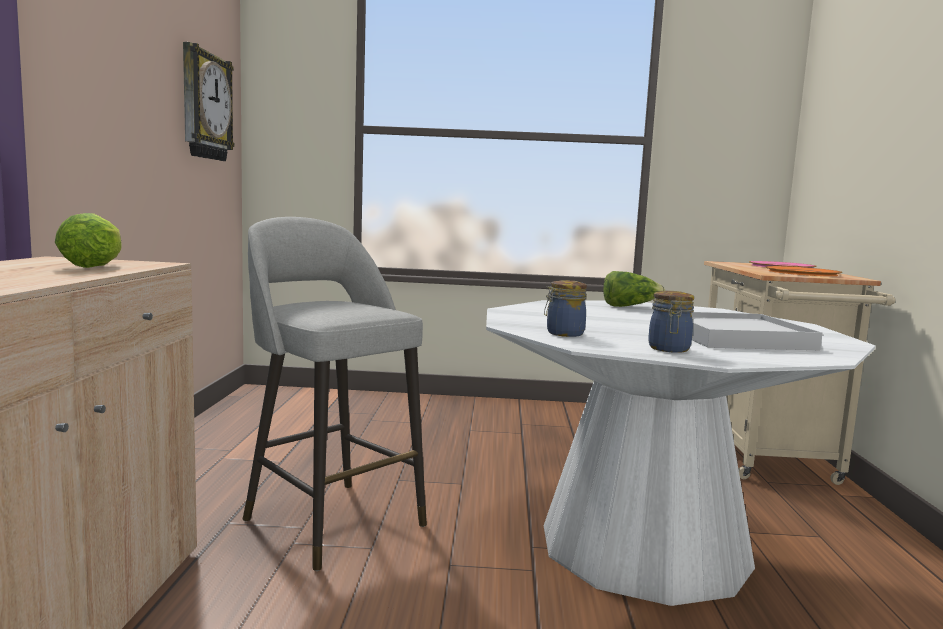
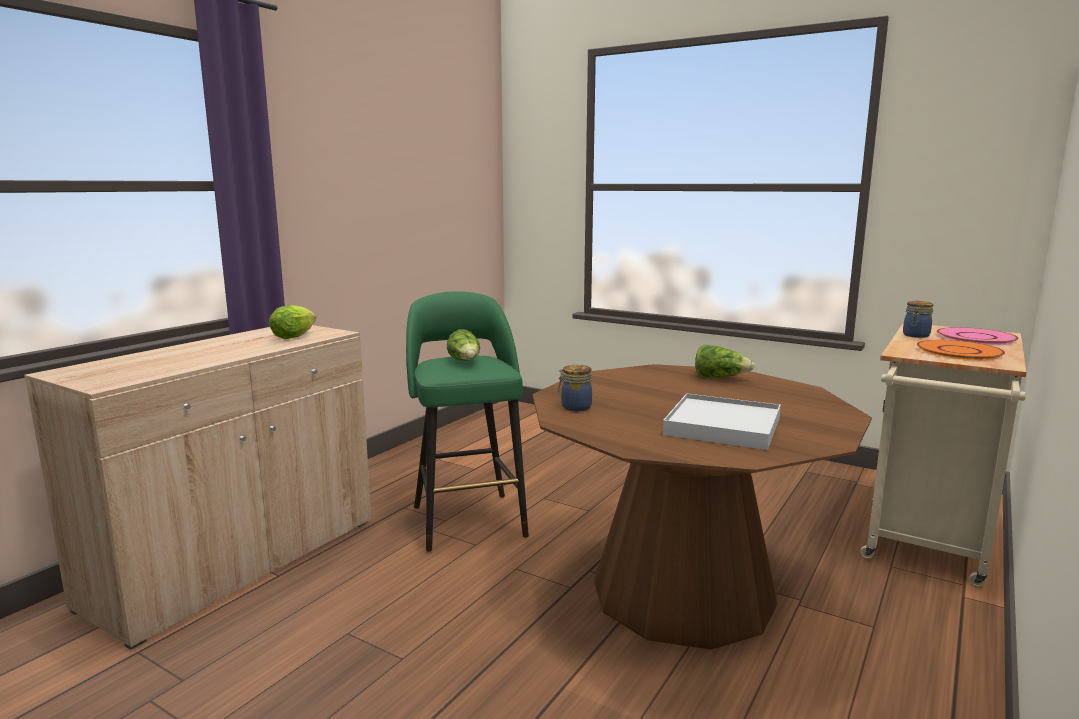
camera: 30 degrees right, 5 degrees up
wall clock [183,42,234,161] -> none
grey stool [243,217,427,571] -> green stool [406,291,529,552]
white dining table [486,300,876,606] -> brown dining table [533,364,872,650]
jar [648,291,694,353] -> jar moved to [903,301,934,338]
none -> lettuce [447,329,480,361]

